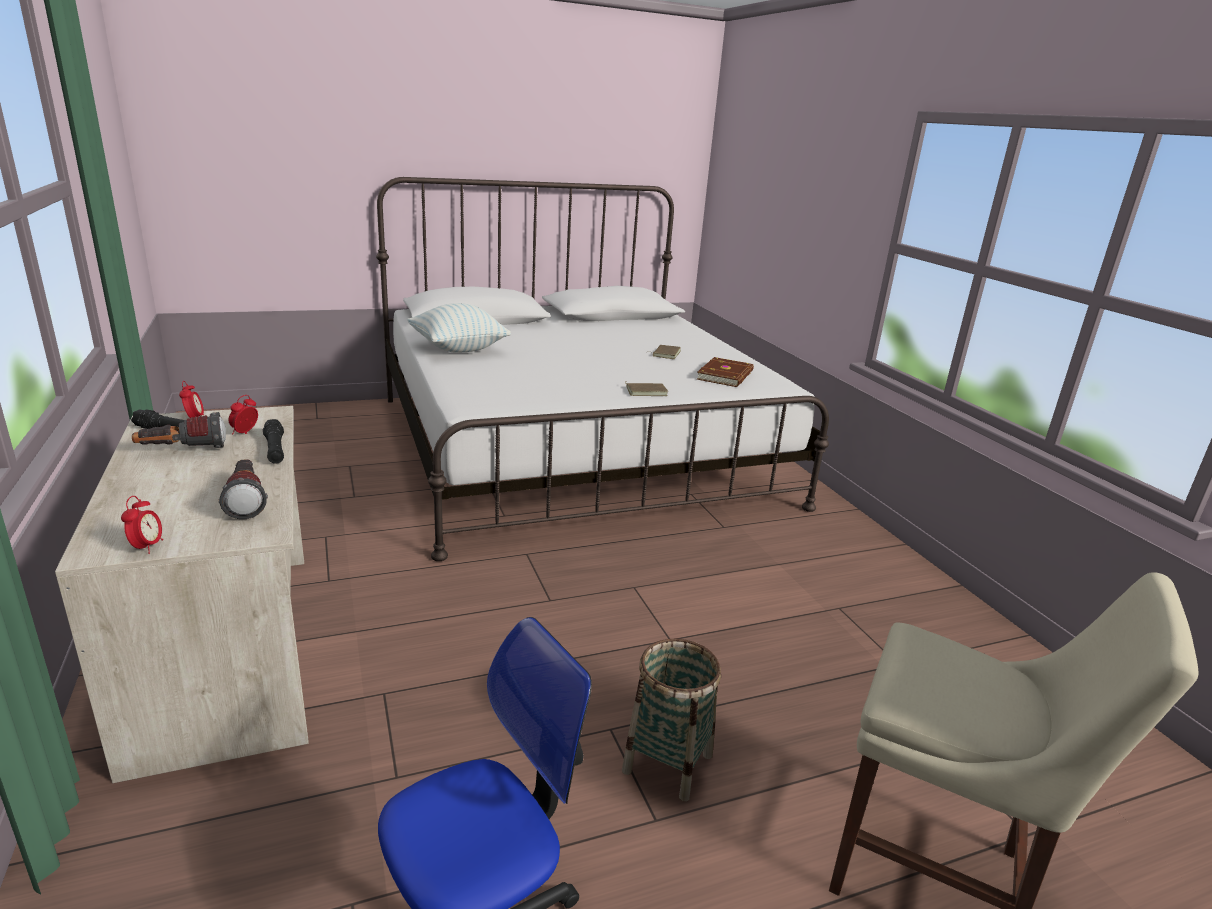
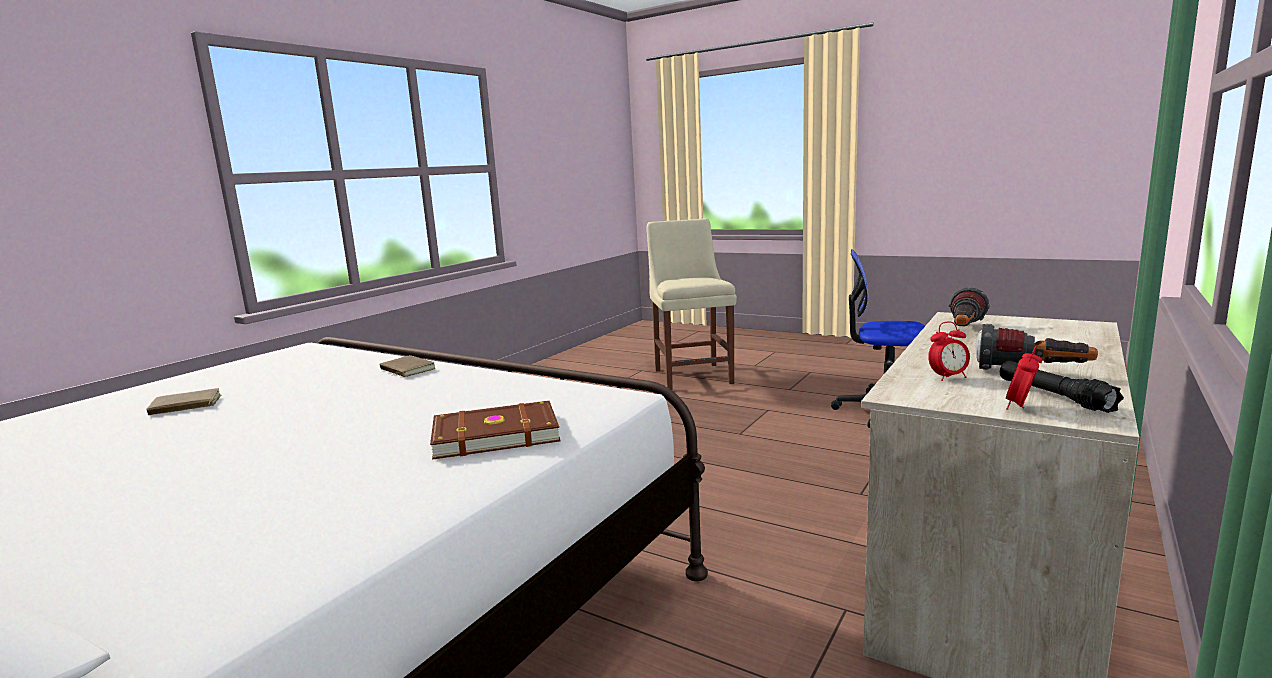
camera: 125 degrees left, 10 degrees down
alarm clock [121,496,163,554] -> none
black flashlight [263,419,284,464] -> none
pillow [407,303,511,353] -> none
basket [622,638,721,802] -> none
brown book [697,357,754,387] -> brown book moved to [430,401,560,460]

